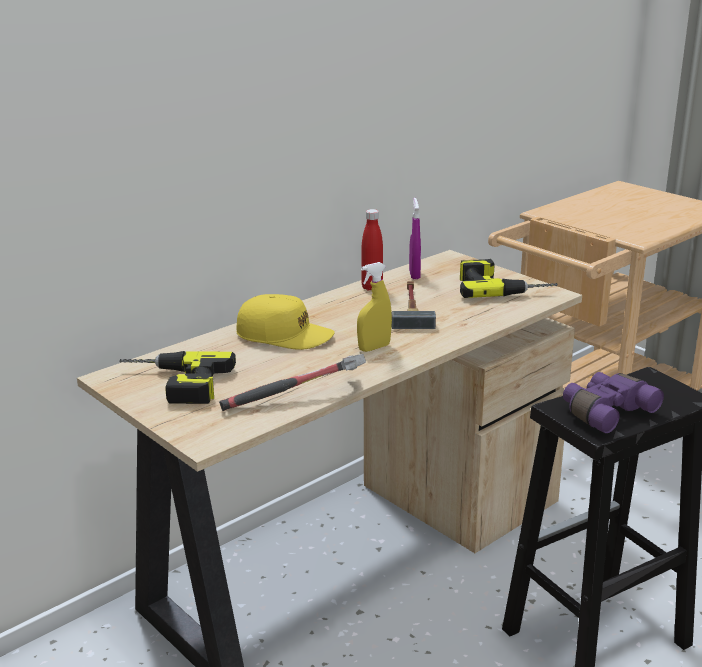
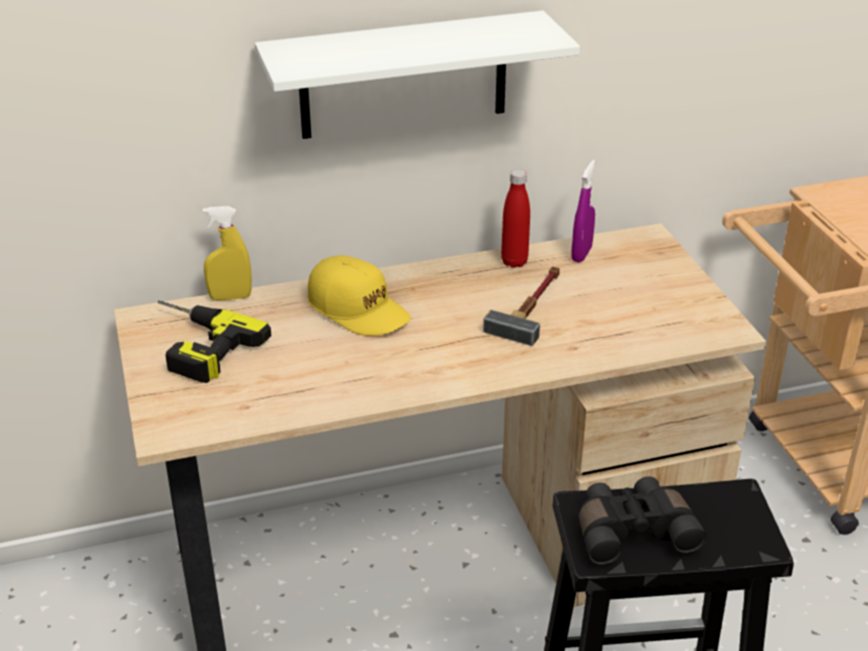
camera: 25 degrees right, 10 degrees up
hammer [219,354,366,411] -> none
yellow spray bottle [357,262,392,352] -> yellow spray bottle moved to [203,206,252,301]
power drill [460,259,558,298] -> none
purple binoculars [563,372,664,433] -> black binoculars [578,476,706,564]
none -> white shelf [255,11,580,139]

